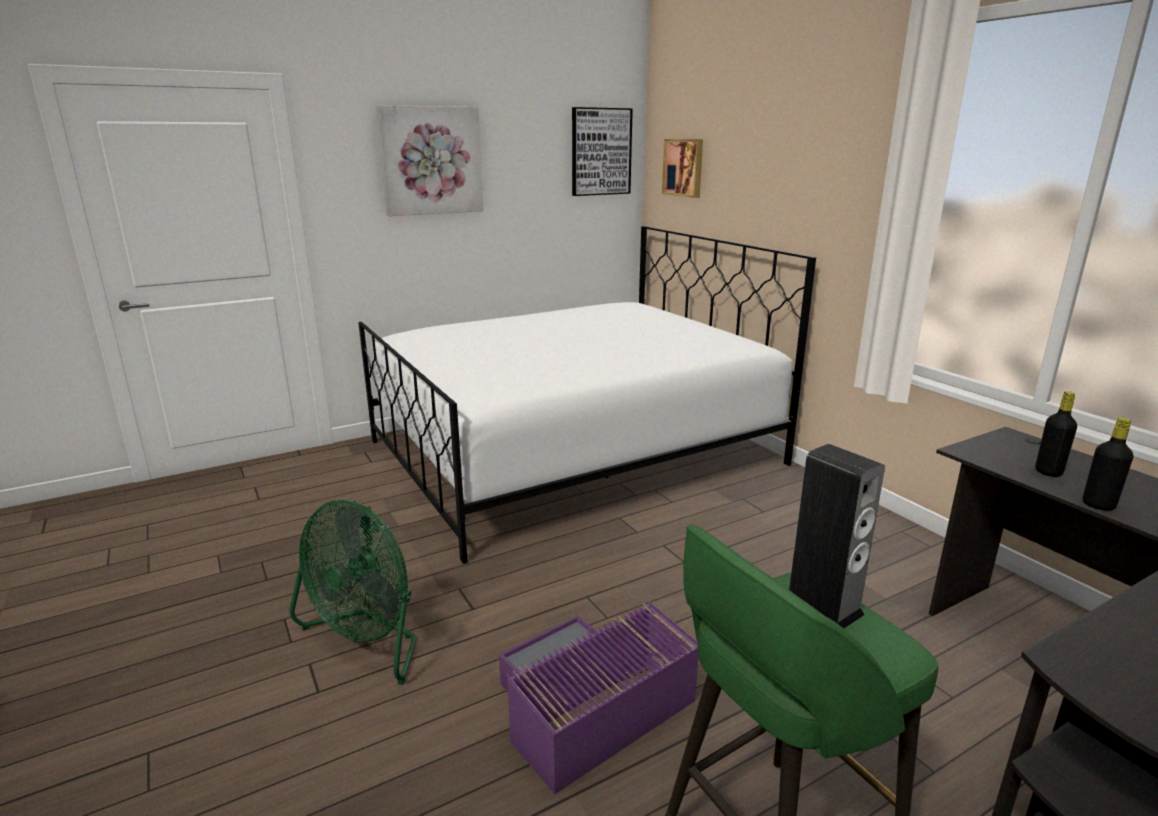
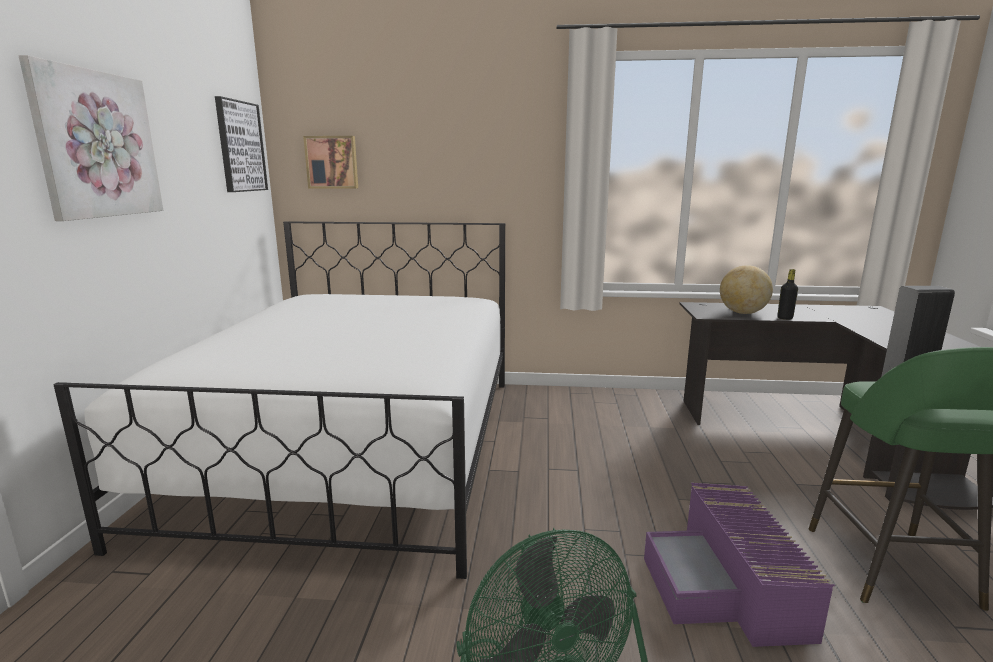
camera: 55 degrees left, 5 degrees down
black bottle [1035,391,1077,477] -> globe [720,265,773,314]

